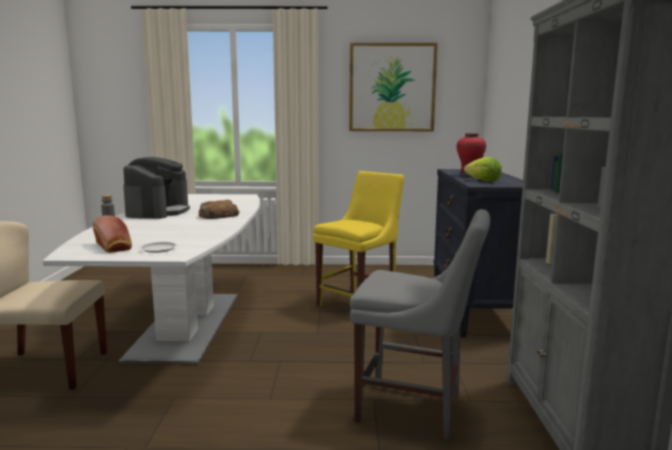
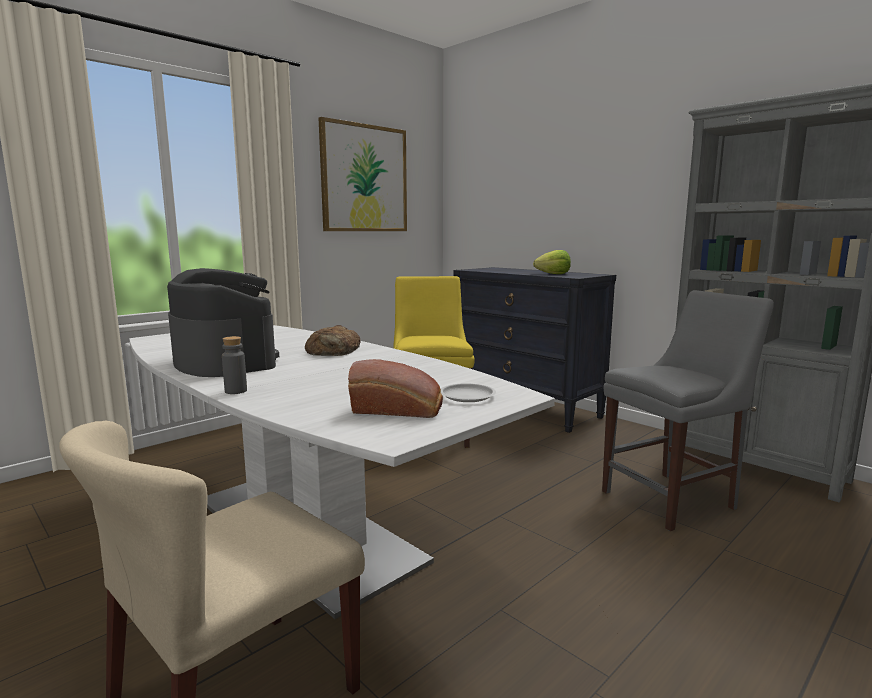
camera: 45 degrees left, 0 degrees up
red vase [457,133,486,177] -> none

